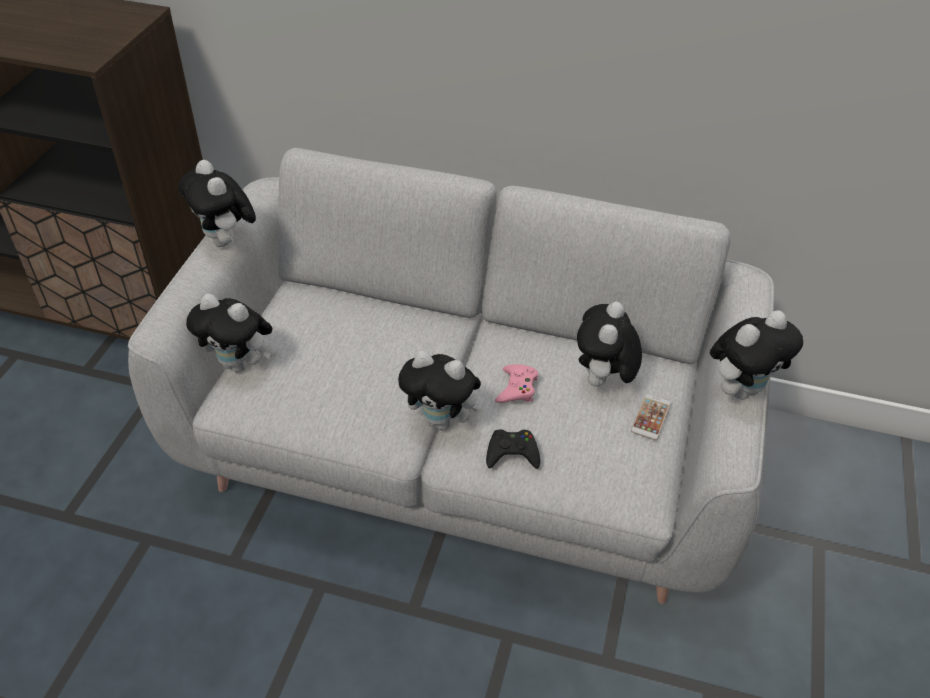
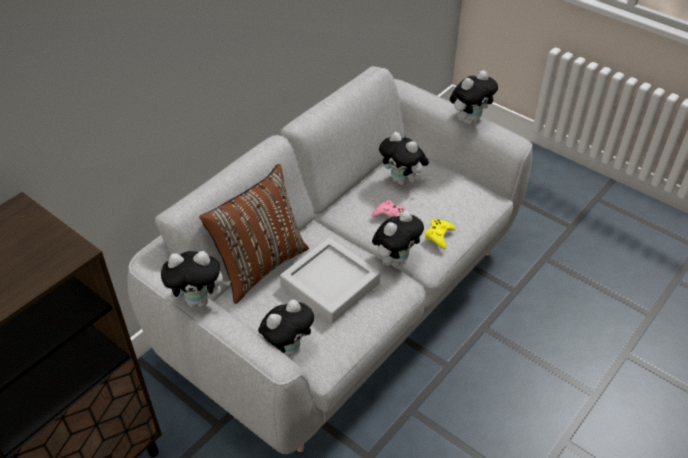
camera: 65 degrees left, 0 degrees up
black game controller [486,429,540,469] -> yellow game controller [425,219,456,249]
phone [631,394,671,440] -> none
plush toy [710,311,803,400] -> plush toy turned 60 degrees clockwise [450,70,498,125]
none -> brown pillow [199,164,309,304]
none -> grey tray [280,238,380,324]

